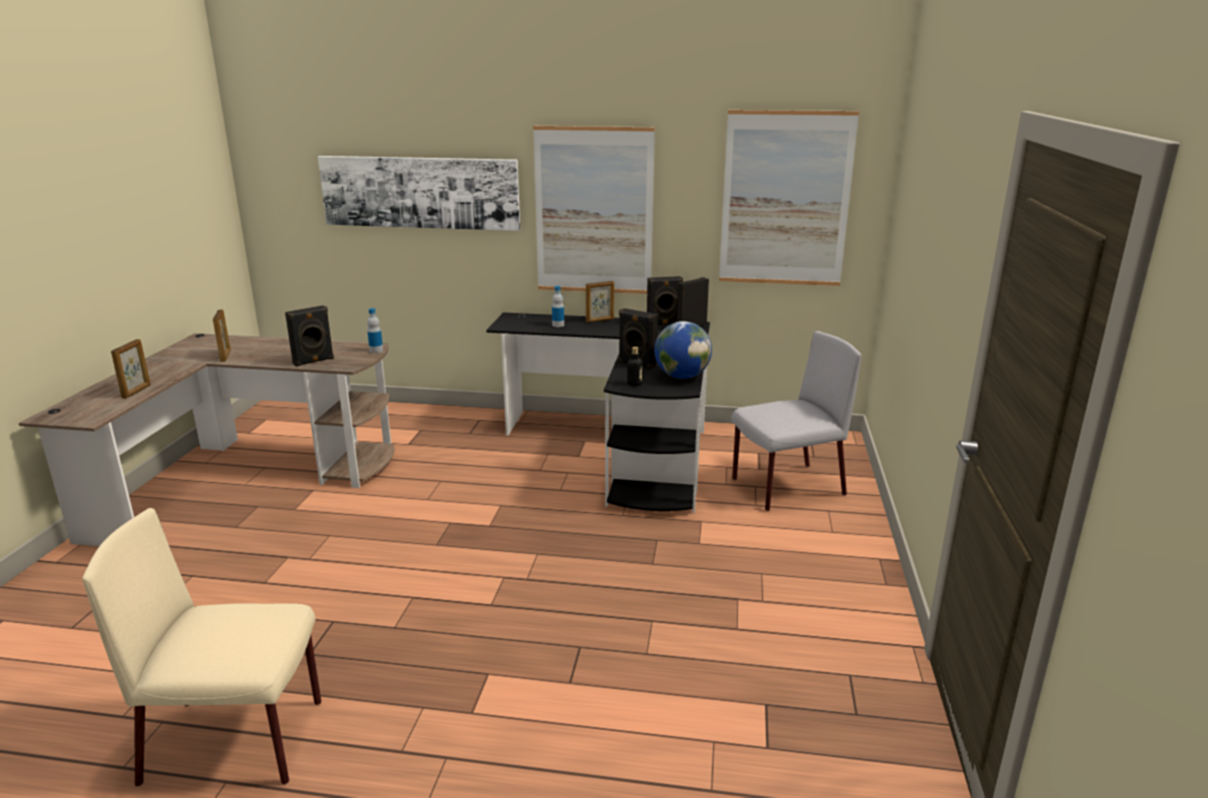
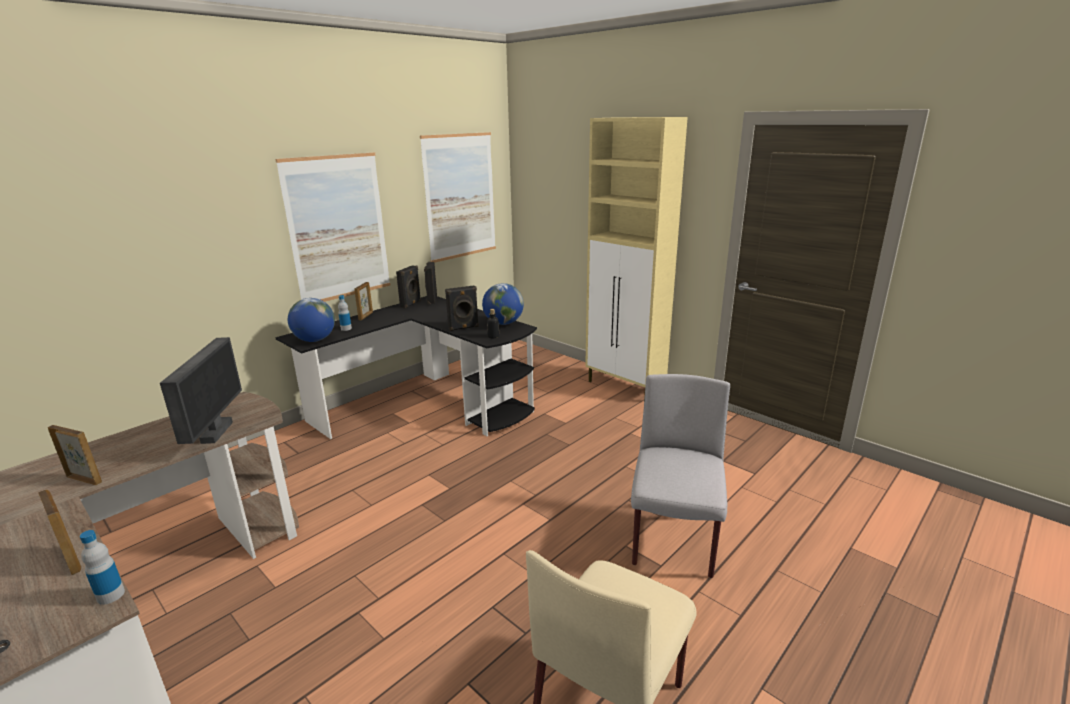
camera: 55 degrees left, 0 degrees up
black speaker [285,305,334,367] -> monitor [160,337,242,444]
picture [318,156,520,231] -> none
bottle [367,308,383,353] -> bottle moved to [80,530,125,605]
grey chair [731,331,861,511] -> grey chair moved to [631,374,730,578]
none -> globe [288,298,335,342]
none -> beige cabinet [585,117,688,399]

